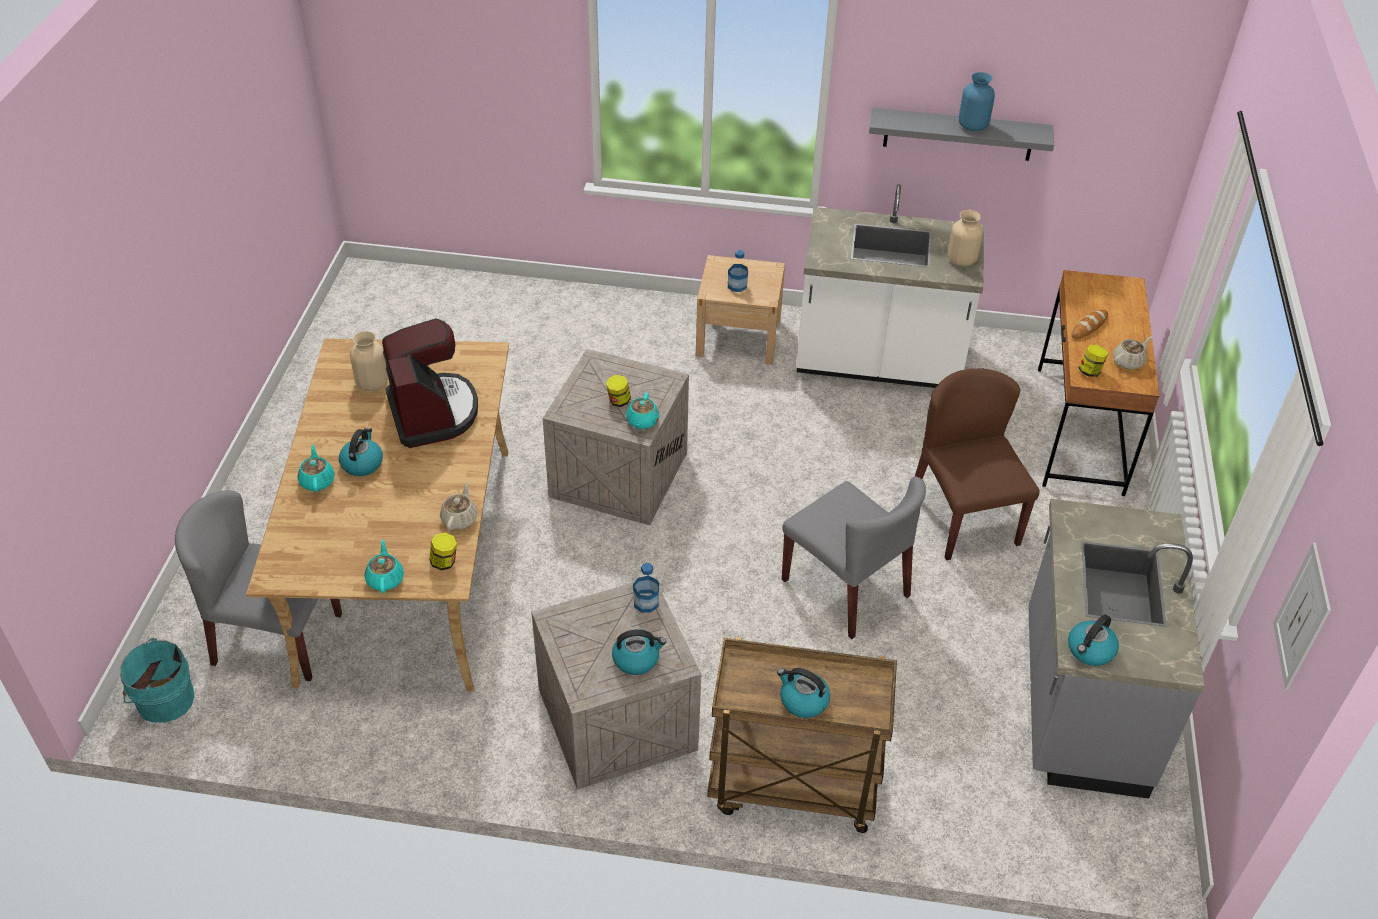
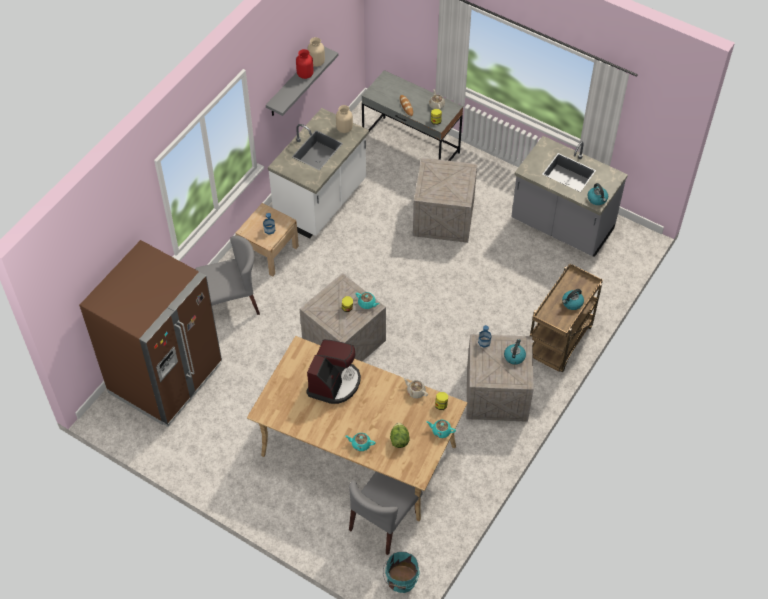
camera: 65 degrees left, 10 degrees up
kettle [339,428,383,476] -> none
beige vase [350,331,389,391] -> beige vase moved to [307,37,325,67]
coffee machine [382,319,478,448] -> coffee machine turned 105 degrees clockwise [306,339,361,404]
grey chair [782,476,926,639] -> grey chair moved to [195,235,260,315]
brown chair [915,369,1040,560] -> crate [413,158,477,243]
blue vase [959,72,995,131] -> red vase [296,49,313,79]
brown desk [1038,270,1160,496] -> grey desk [362,70,463,161]
picture [1273,542,1331,690] -> none
none -> brown fridge [79,240,222,427]
none -> lettuce [390,423,410,448]

